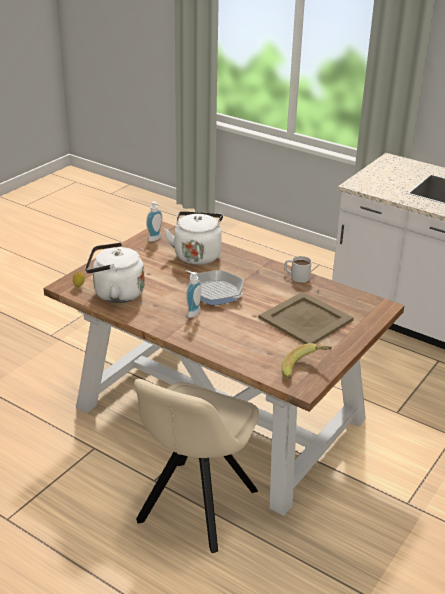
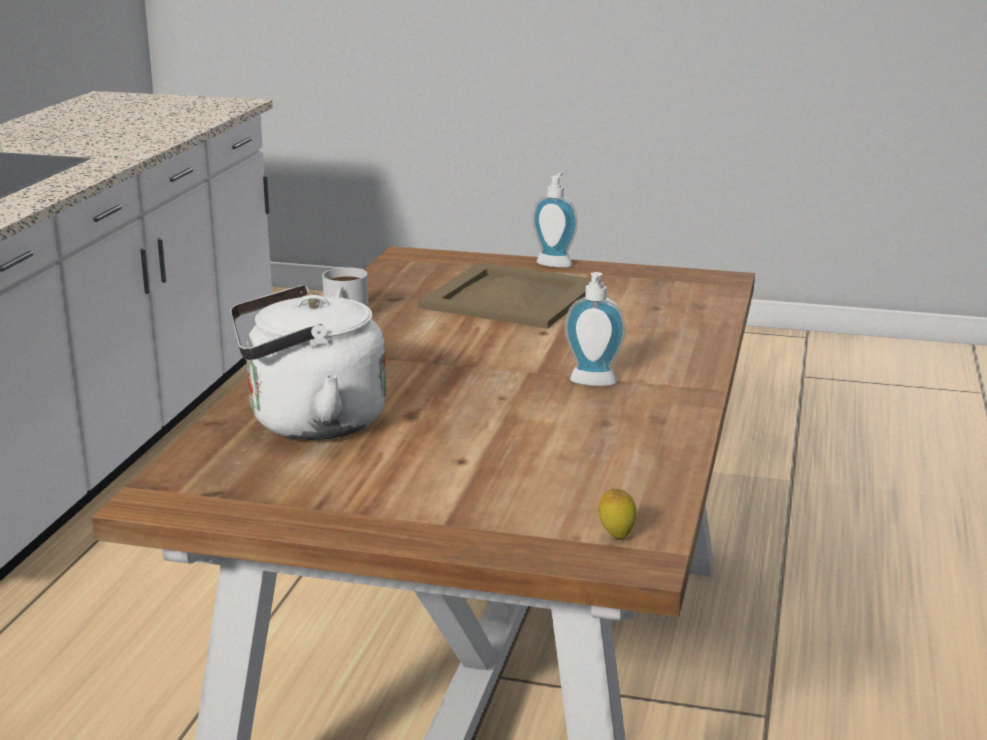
camera: 110 degrees left, 10 degrees down
white kettle [85,242,145,303] -> none
beige chair [134,379,259,553] -> none
soap dispenser [146,201,163,242] -> soap dispenser moved to [532,173,578,268]
frying pan [190,270,244,305] -> none
banana [282,343,332,379] -> none

